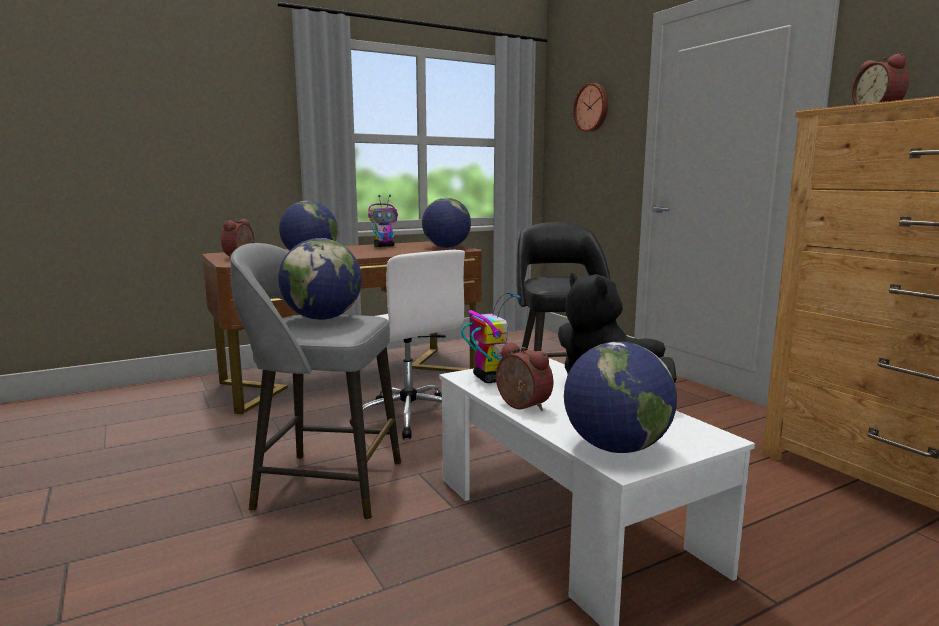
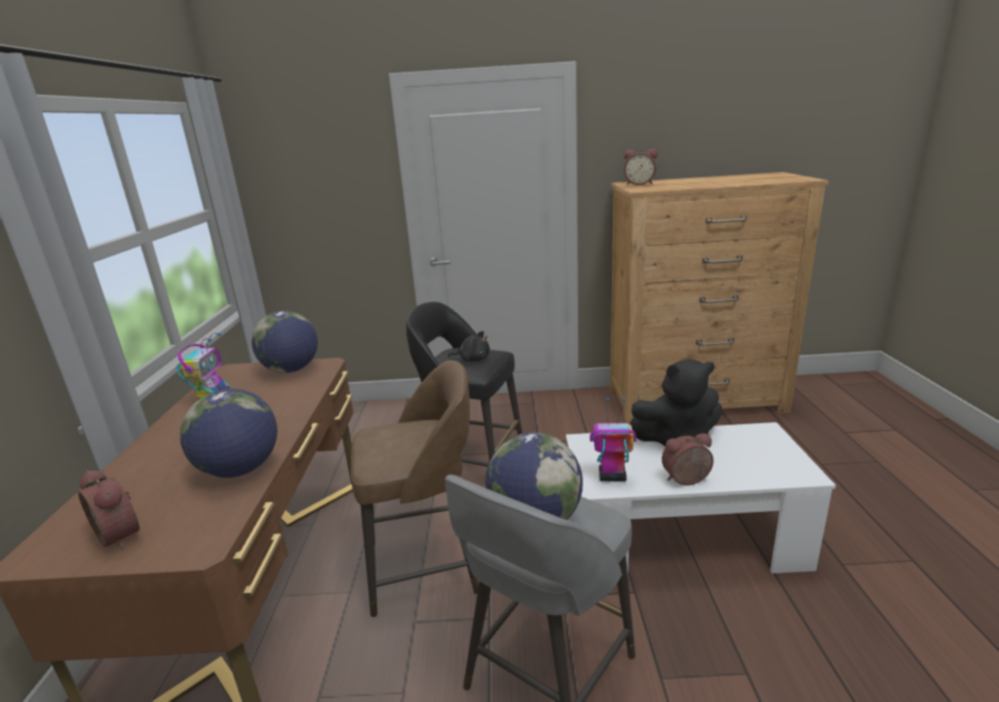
camera: 60 degrees left, 10 degrees up
white office chair [349,250,465,439] -> brown stool [351,360,479,617]
globe [564,342,677,453] -> none
wall clock [573,83,608,132] -> none
none -> black plush toy [448,331,490,362]

